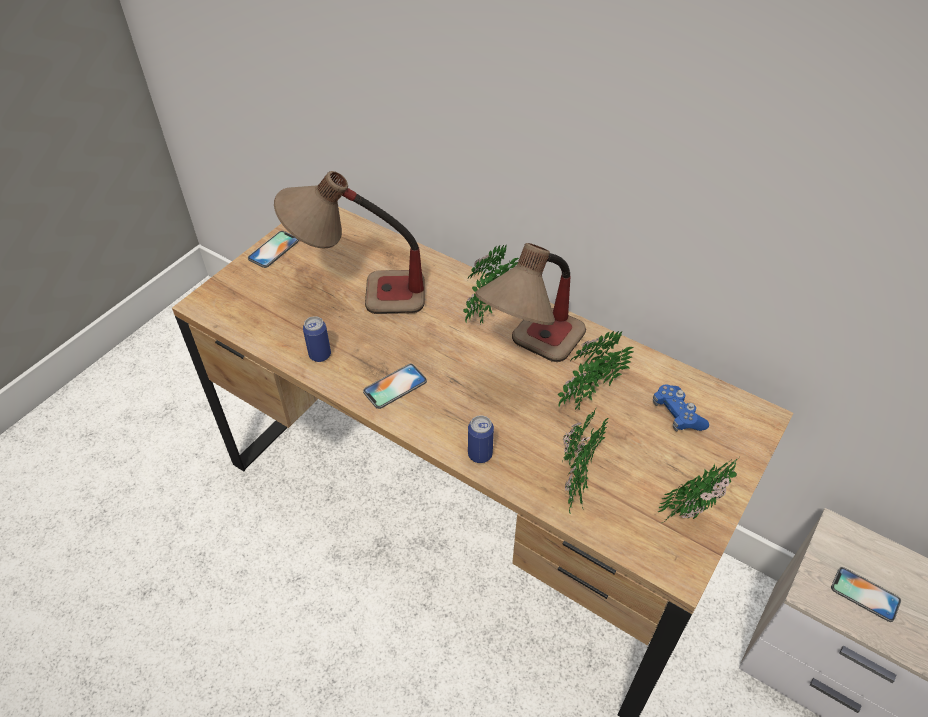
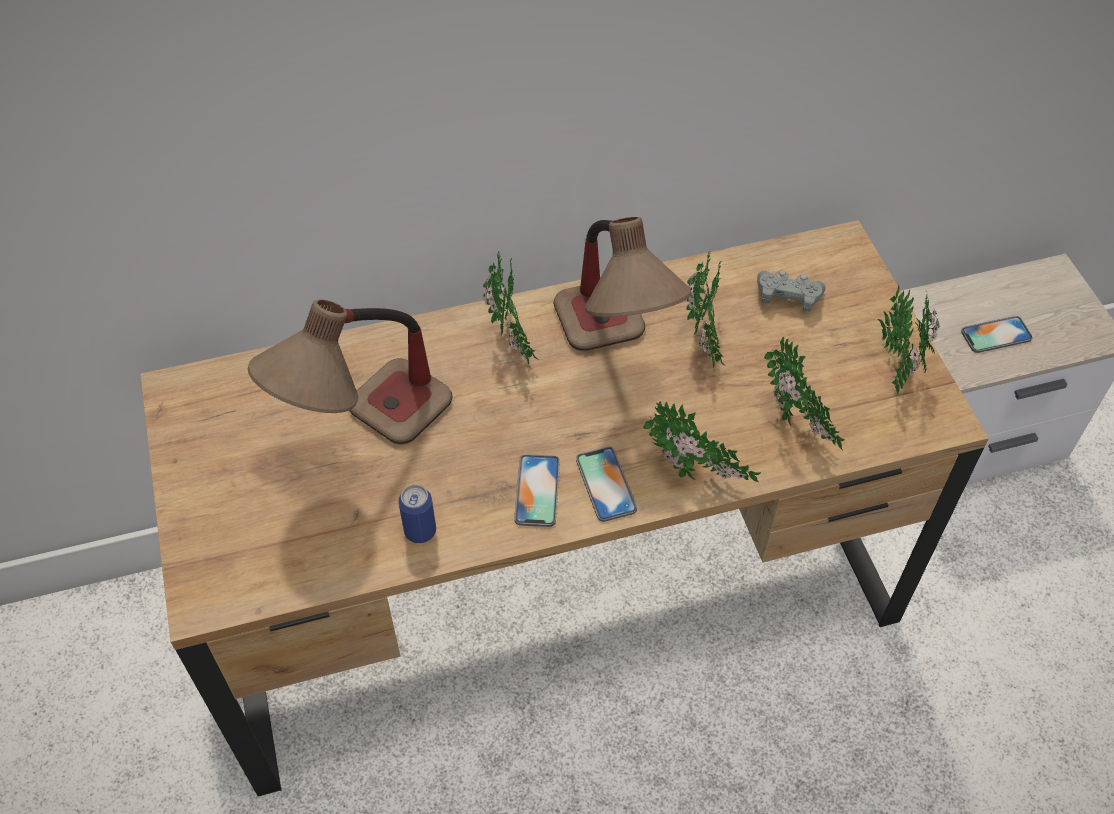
camera: 50 degrees left, 5 degrees up
phone [248,231,299,268] -> phone moved to [576,447,637,522]
can [468,415,494,463] -> potted plant [643,401,761,482]
blue game controller [653,385,709,432] -> grey game controller [757,270,825,312]

